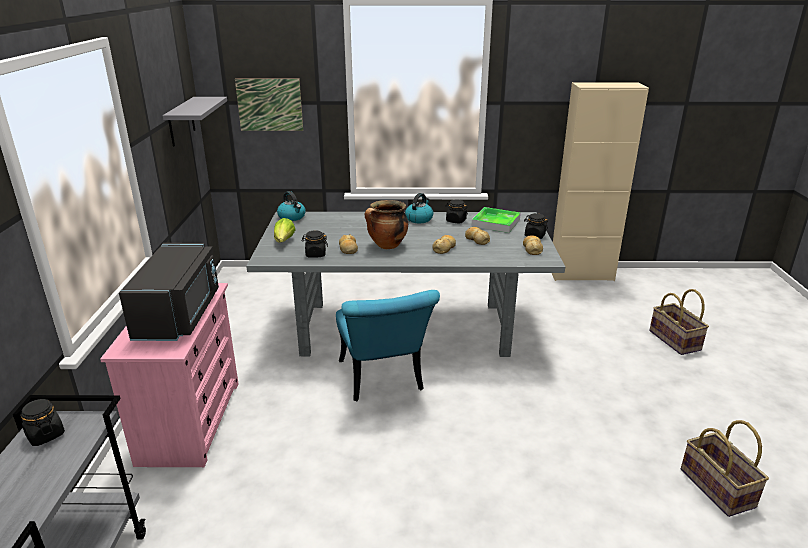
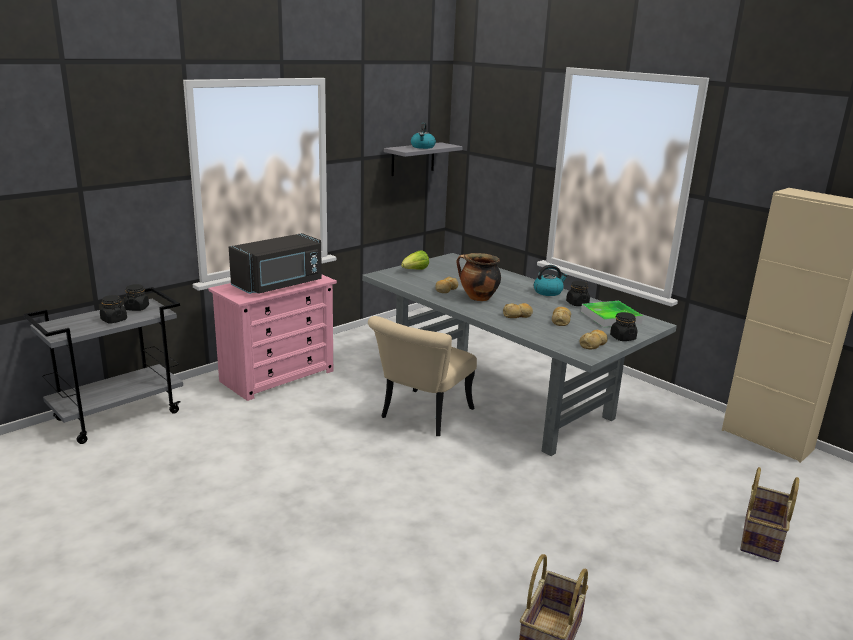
camera: 45 degrees right, 5 degrees down
picture [235,79,303,131] -> none
kettle [277,191,306,221] -> kettle moved to [411,123,436,149]
black jar [302,230,328,258] -> black jar moved to [100,295,127,323]
turquoise chair [336,290,440,401] -> beige chair [368,316,477,436]

